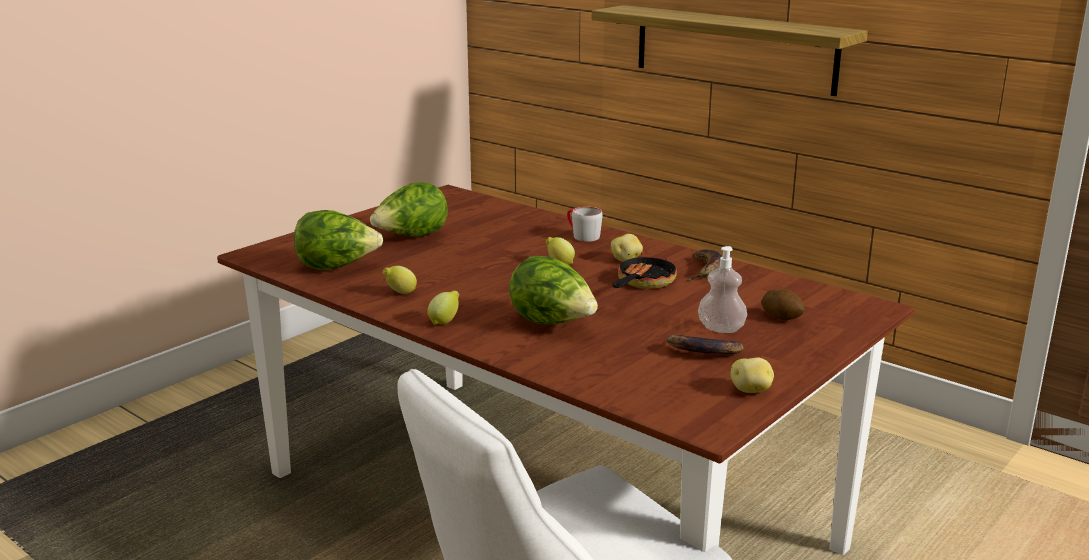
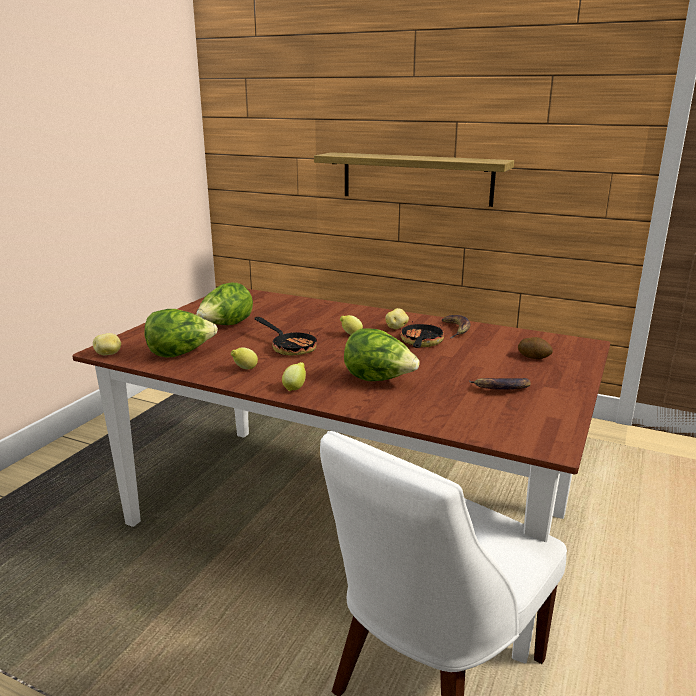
camera: 15 degrees left, 0 degrees up
grey mug [567,207,603,242] -> none
soap dispenser [698,246,747,333] -> none
potato [730,357,774,393] -> potato moved to [93,333,121,355]
none -> frying pan [254,317,317,356]

